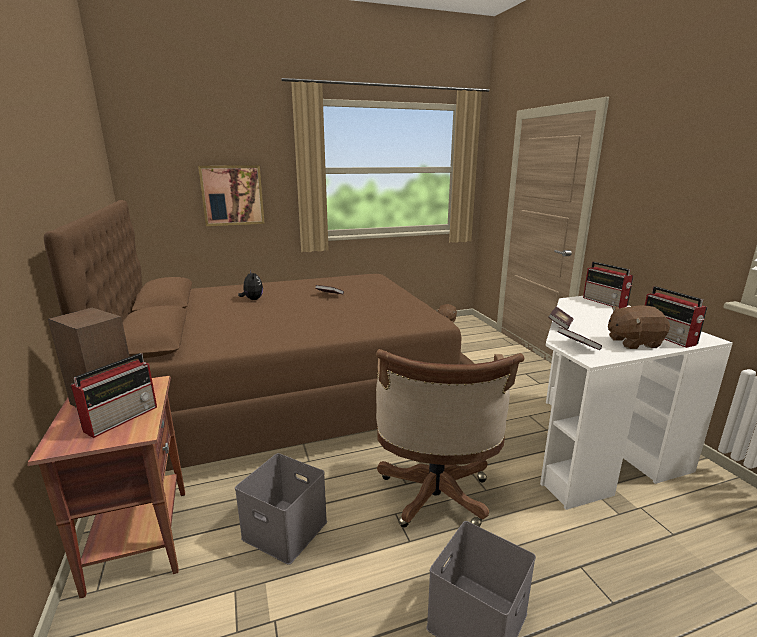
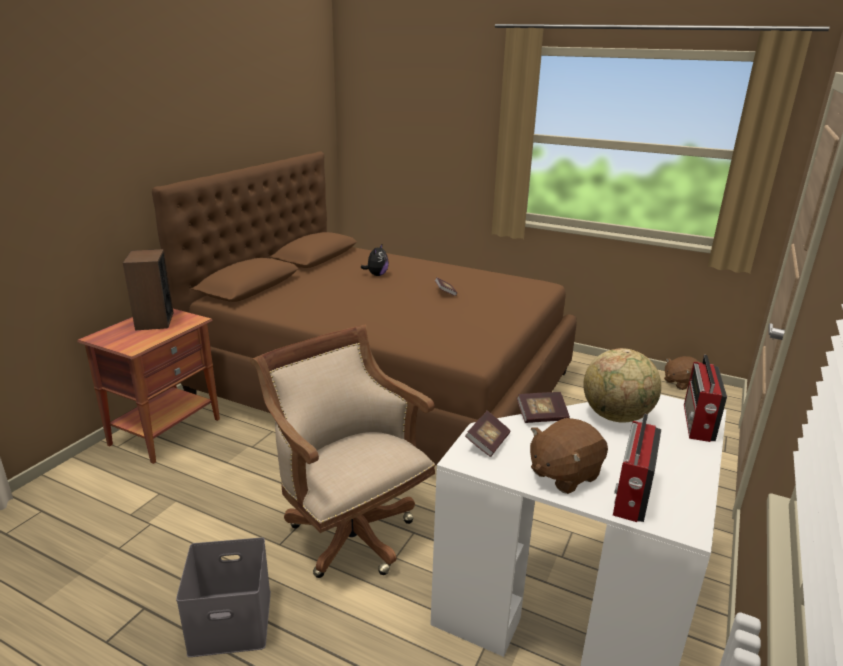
camera: 45 degrees right, 5 degrees up
radio [71,353,157,438] -> none
picture [198,165,265,226] -> none
grey storage box [235,453,327,565] -> none
office chair [376,349,524,527] -> office chair turned 90 degrees clockwise [250,324,435,578]
brown plush toy [608,305,670,349] -> brown plush toy turned 75 degrees counterclockwise [530,418,608,494]
none -> globe [583,348,661,423]

